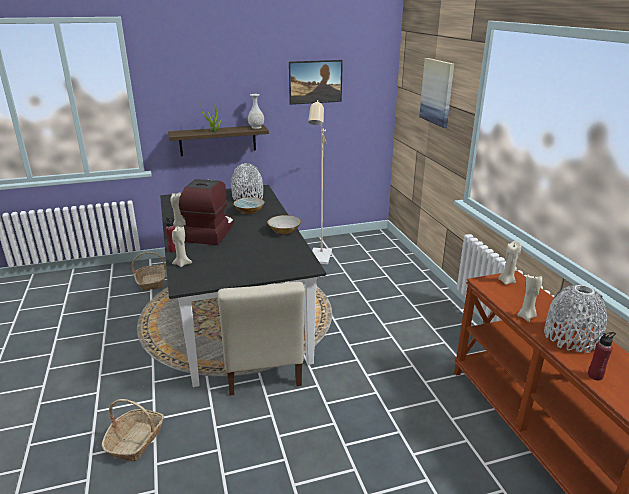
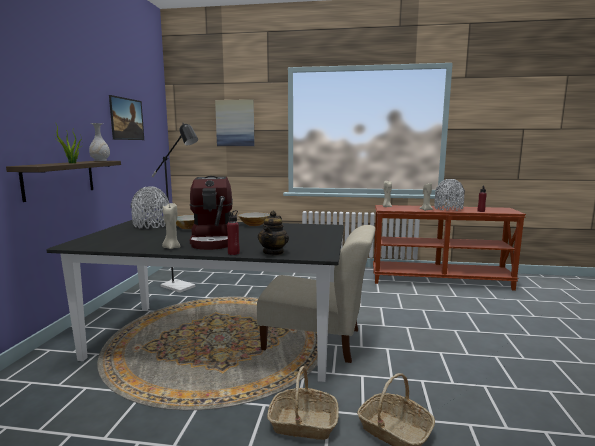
camera: 65 degrees left, 15 degrees down
basket [132,252,166,290] -> basket moved to [267,366,339,440]
beige candle [172,226,192,267] -> teapot [258,211,289,255]
coffee machine [179,179,235,245] -> coffee machine turned 135 degrees counterclockwise [189,176,233,250]
beige floor lamp [308,100,332,264] -> black floor lamp [152,123,198,293]

